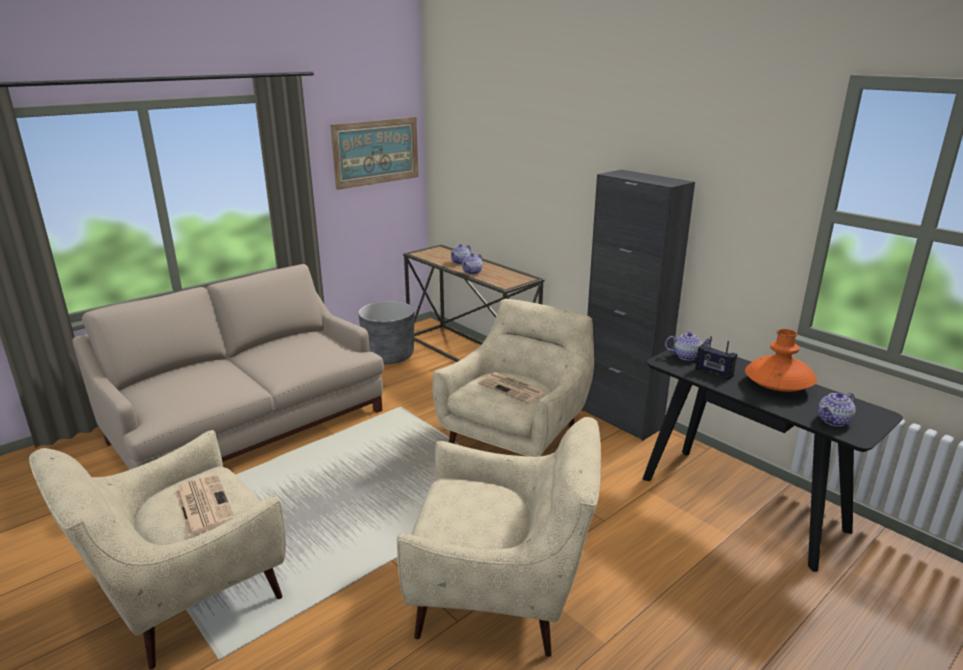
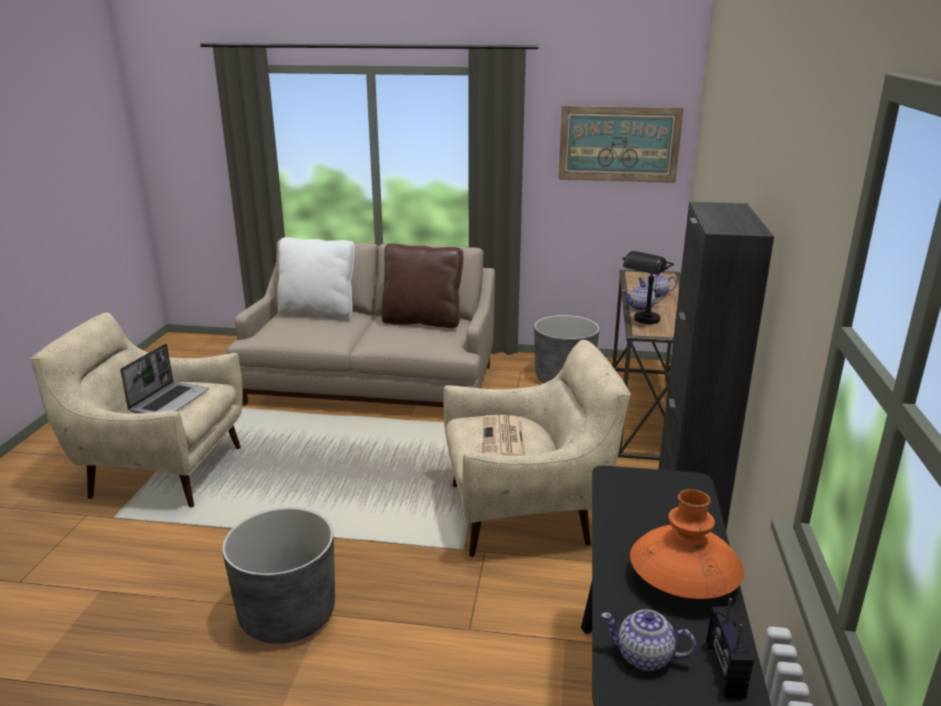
camera: 50 degrees right, 0 degrees up
newspaper [175,474,235,537] -> laptop [120,344,209,413]
beige armchair [397,417,601,657] -> grey planter [222,507,335,644]
teapot [665,332,713,361] -> none
radio [695,336,737,380] -> radio moved to [706,598,754,698]
none -> white pillow [278,237,355,319]
none -> brown pillow [382,243,463,328]
none -> black table lamp [623,251,674,324]

